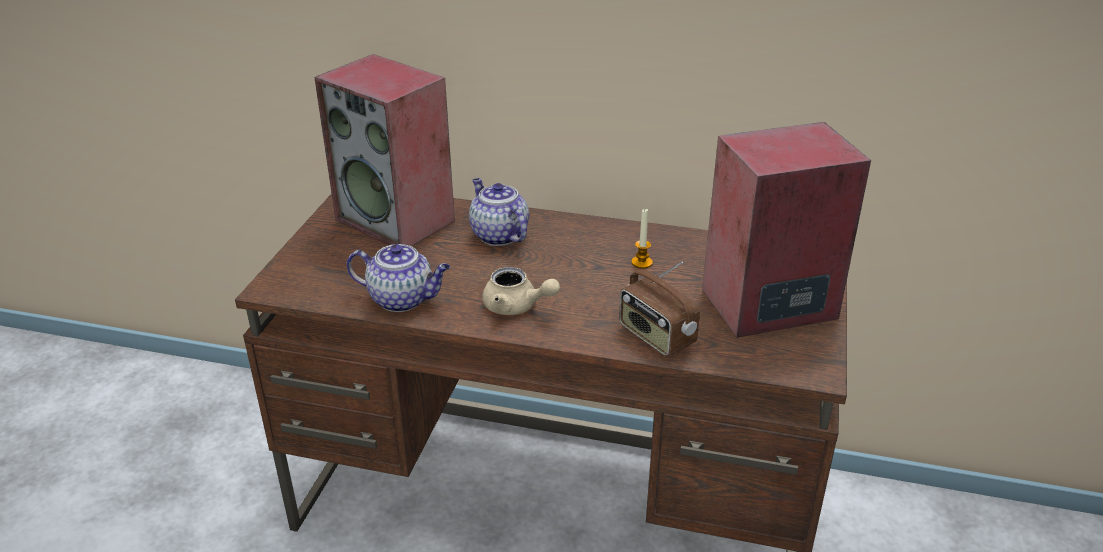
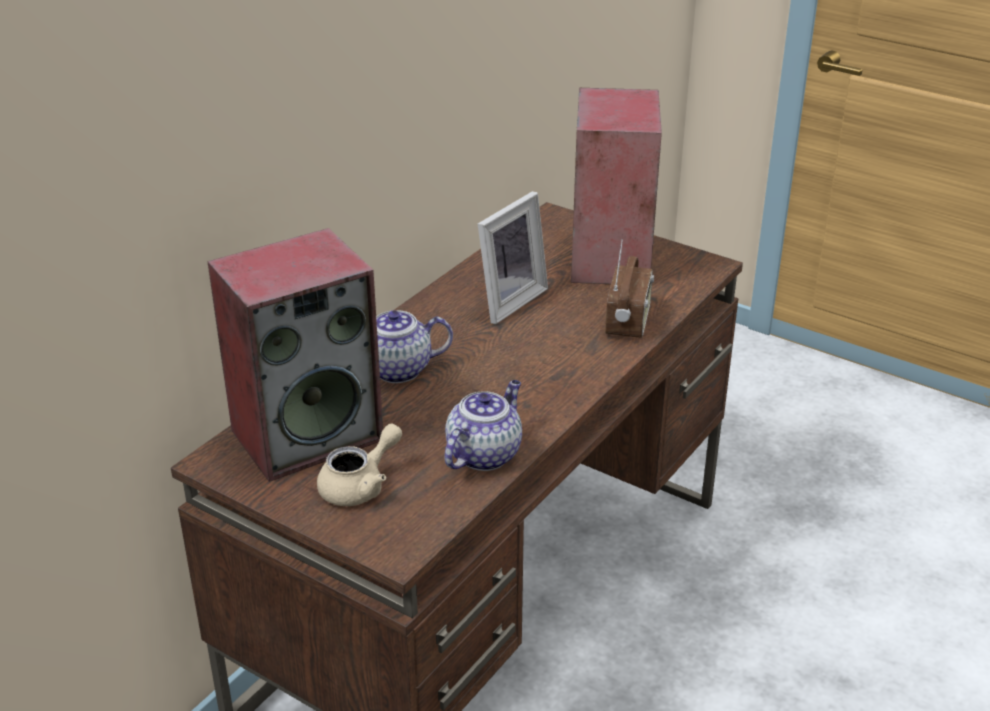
camera: 70 degrees left, 0 degrees up
beige teapot [482,267,560,315] -> beige teapot moved to [317,423,402,506]
radio [619,262,700,356] -> radio turned 60 degrees counterclockwise [605,239,654,338]
candle [631,209,653,269] -> picture frame [478,191,548,324]

